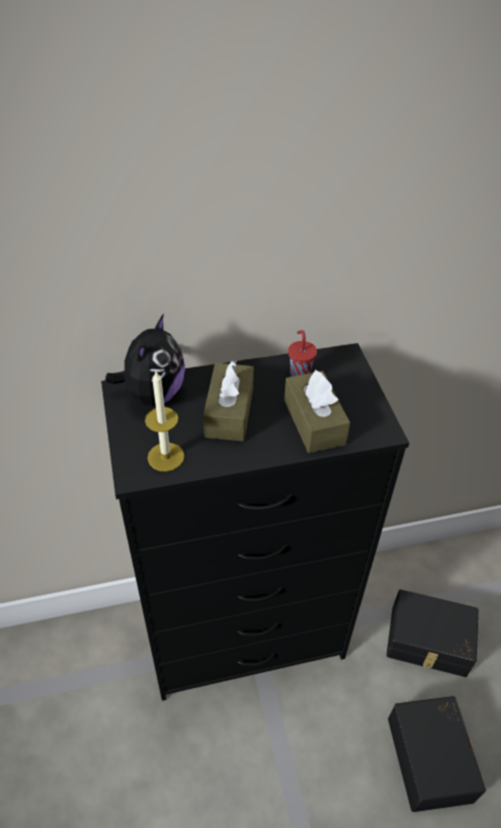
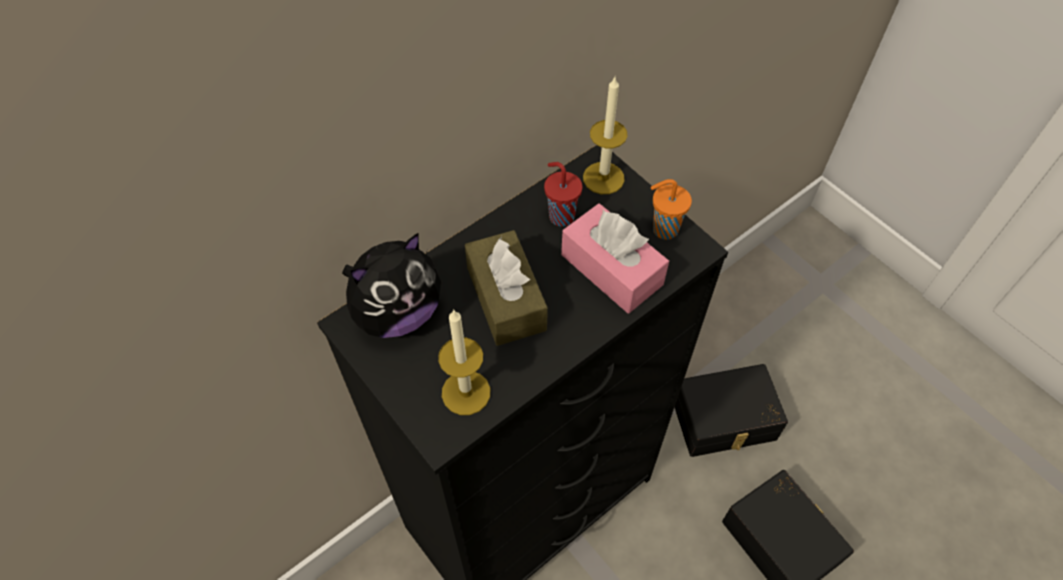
camera: 25 degrees left, 10 degrees up
plush toy [105,314,185,406] -> plush toy turned 60 degrees clockwise [342,233,441,338]
brown tissue box [284,370,350,453] -> pink tissue box [561,203,669,313]
none -> candle [583,77,627,194]
none -> orange cup [651,179,692,240]

